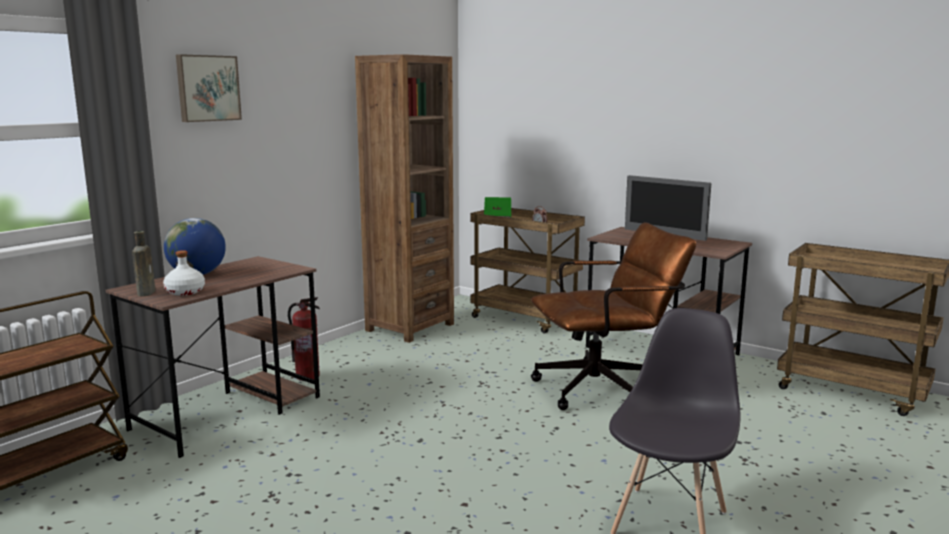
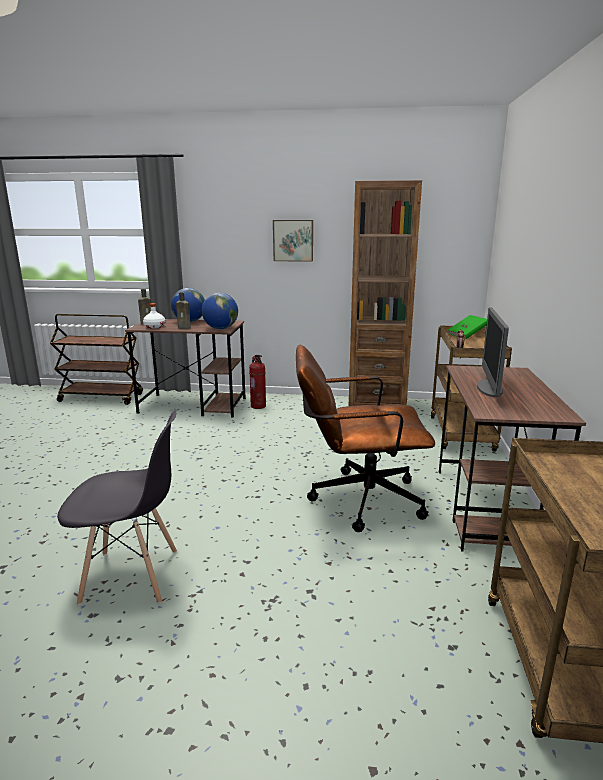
camera: 60 degrees right, 5 degrees up
picture [176,54,242,122] -> picture moved to [273,220,313,262]
brown office chair [531,222,696,410] -> brown office chair turned 135 degrees clockwise [296,345,435,532]
none -> brown bottle [176,292,191,329]
none -> globe [202,293,238,329]

